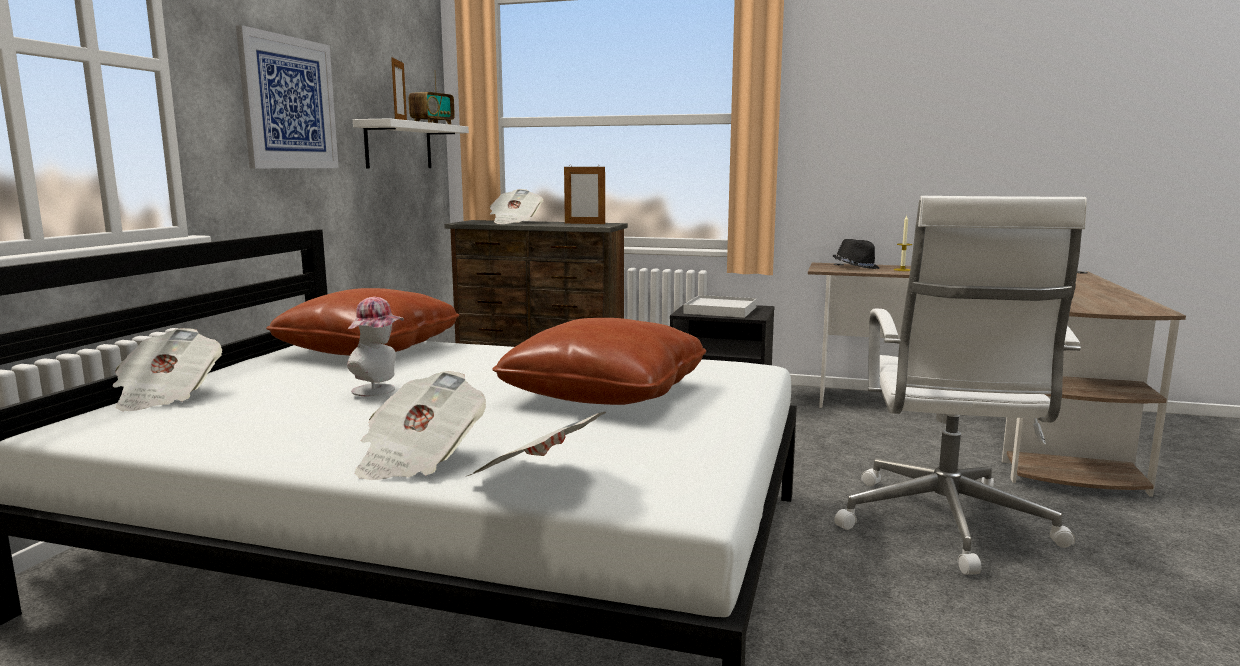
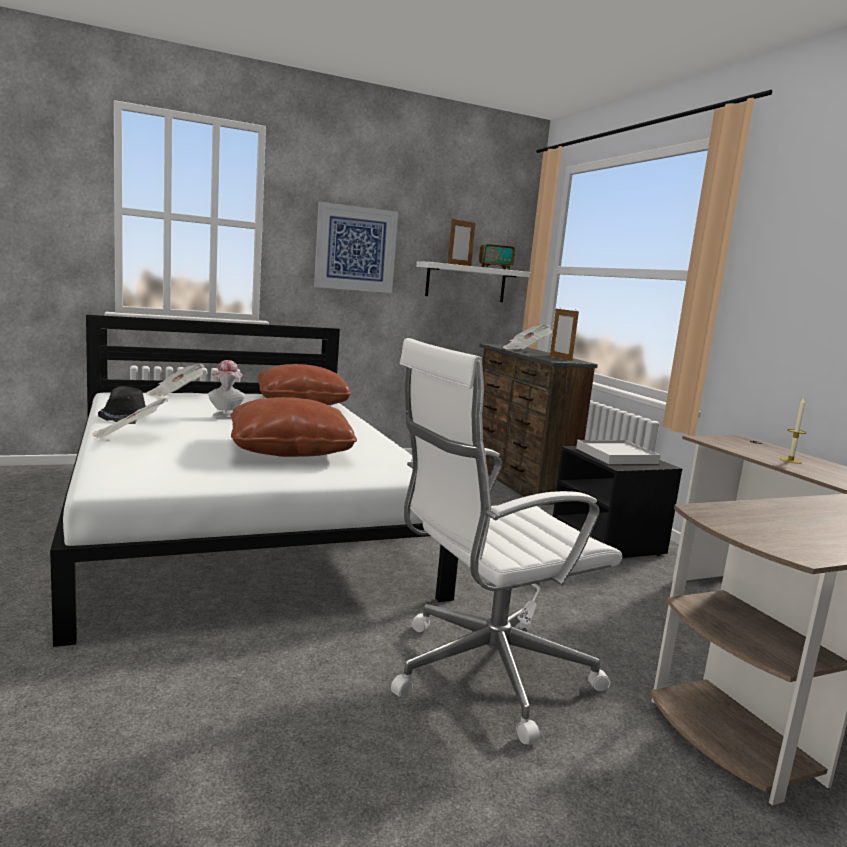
camera: 50 degrees right, 0 degrees up
newspaper [467,412,606,476] -> none
black hat [832,239,879,269] -> black hat moved to [98,386,146,422]

